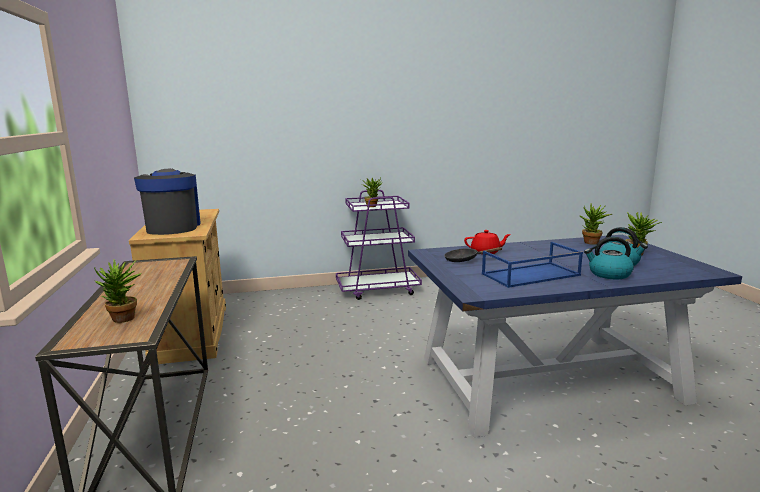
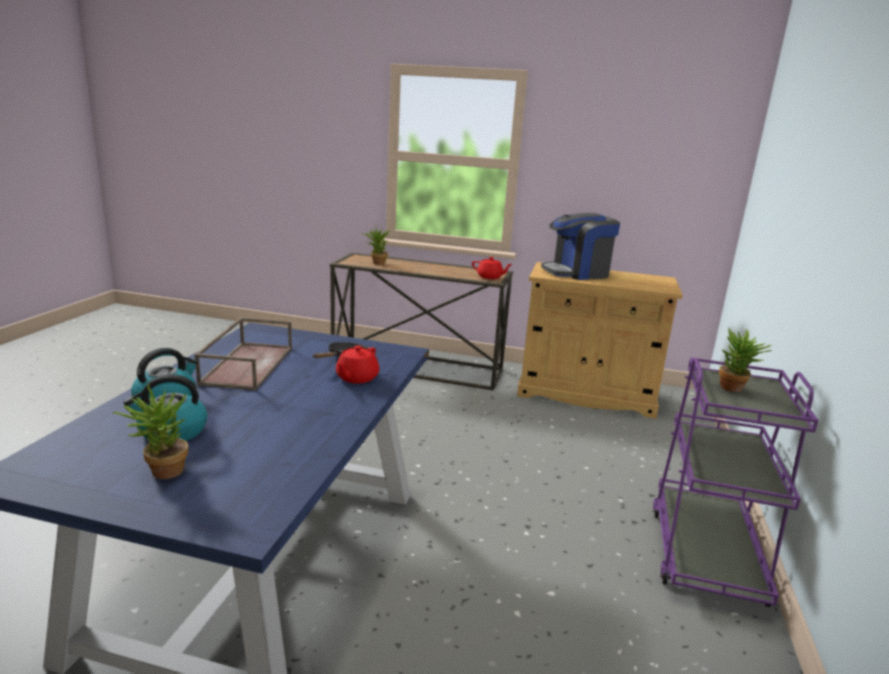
camera: 115 degrees right, 5 degrees up
coffee machine [134,169,201,235] -> coffee machine turned 150 degrees clockwise [541,213,620,280]
blue tray [482,242,583,288] -> brown tray [194,318,292,391]
potted plant [579,204,612,245] -> none
none -> red teapot [472,257,513,279]

